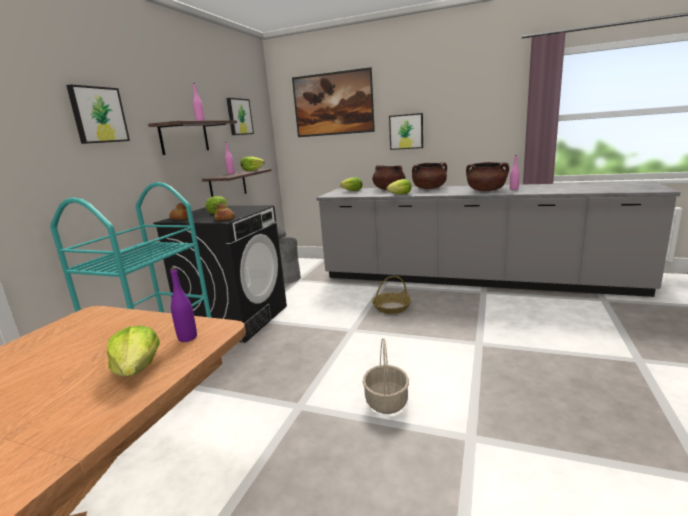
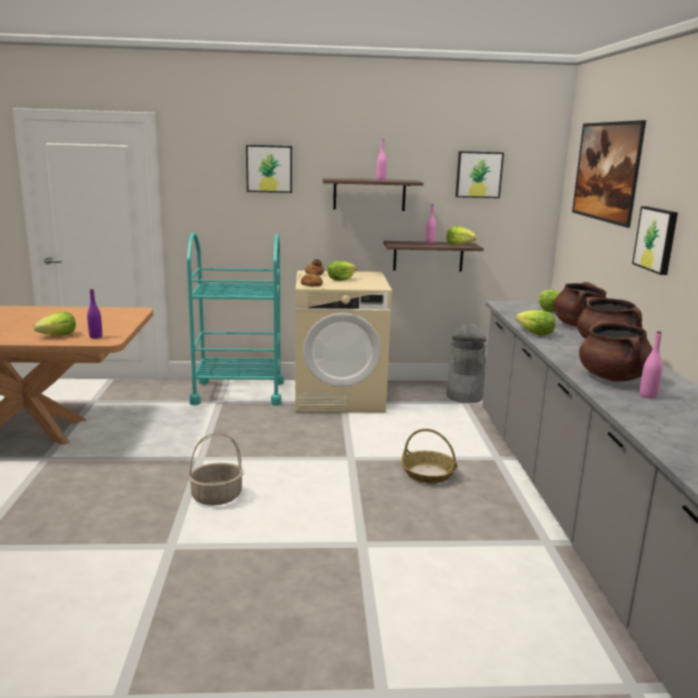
camera: 65 degrees right, 0 degrees up
black washing machine [153,205,287,343] -> beige washing machine [295,270,392,413]

